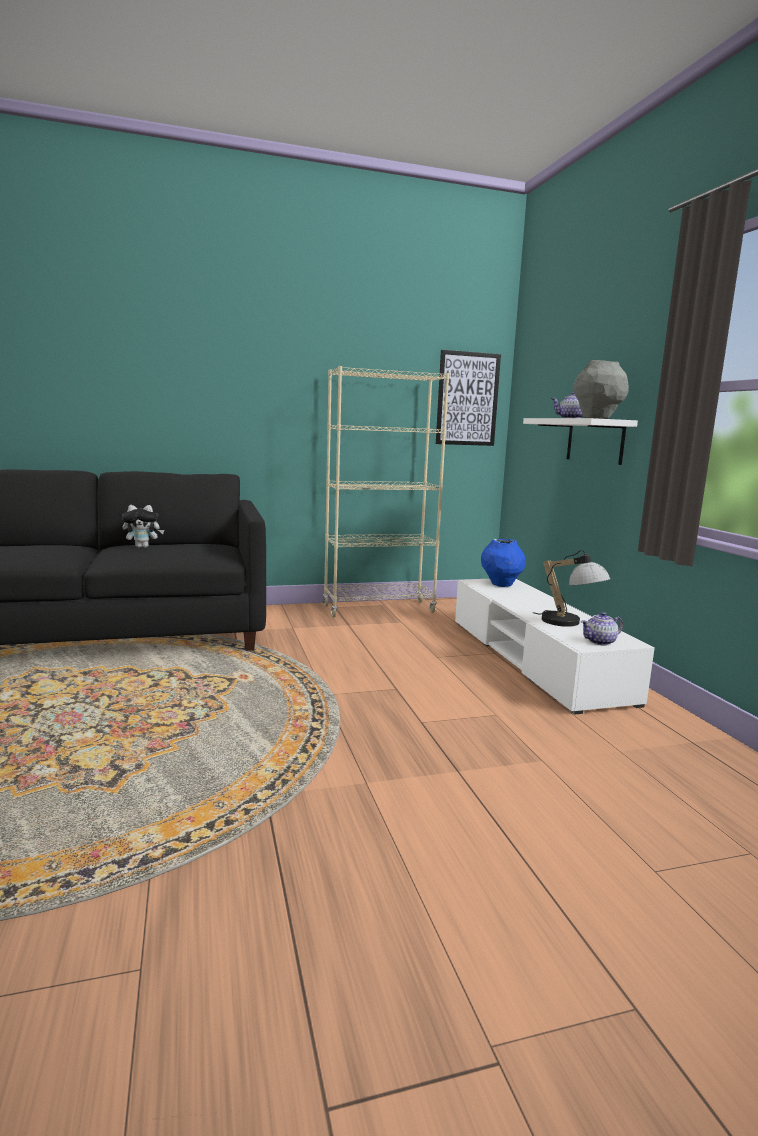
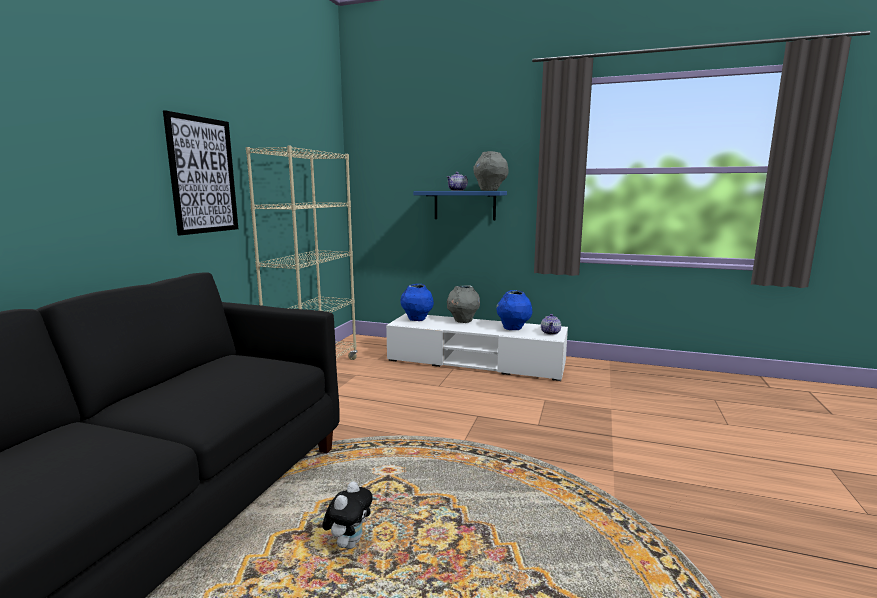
camera: 55 degrees left, 0 degrees up
plush toy [122,505,164,548] -> plush toy moved to [322,481,373,549]
picture [436,350,501,446] -> picture moved to [163,110,238,235]
white shelf [523,418,638,465] -> blue shelf [413,191,507,220]
table lamp [533,550,610,627] -> blue vase [496,290,532,330]
none -> grey vase [447,286,480,323]

